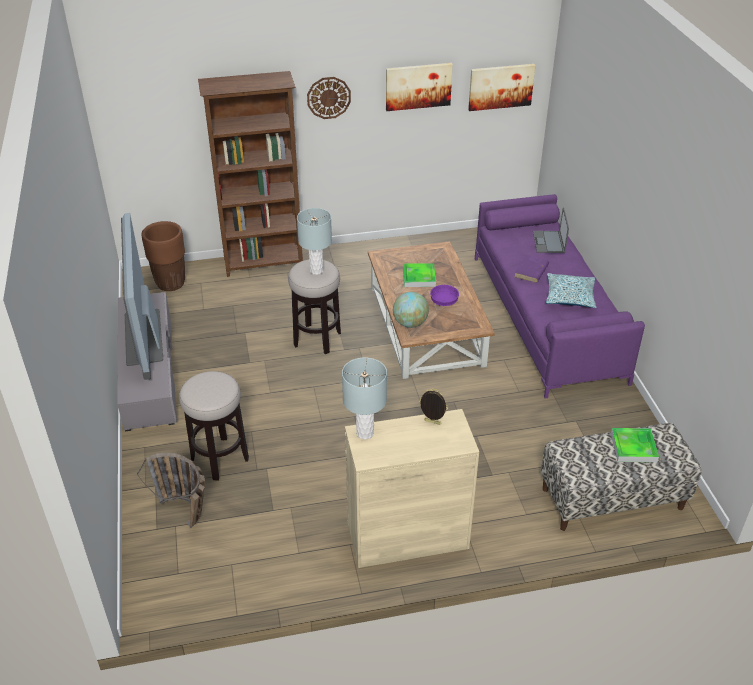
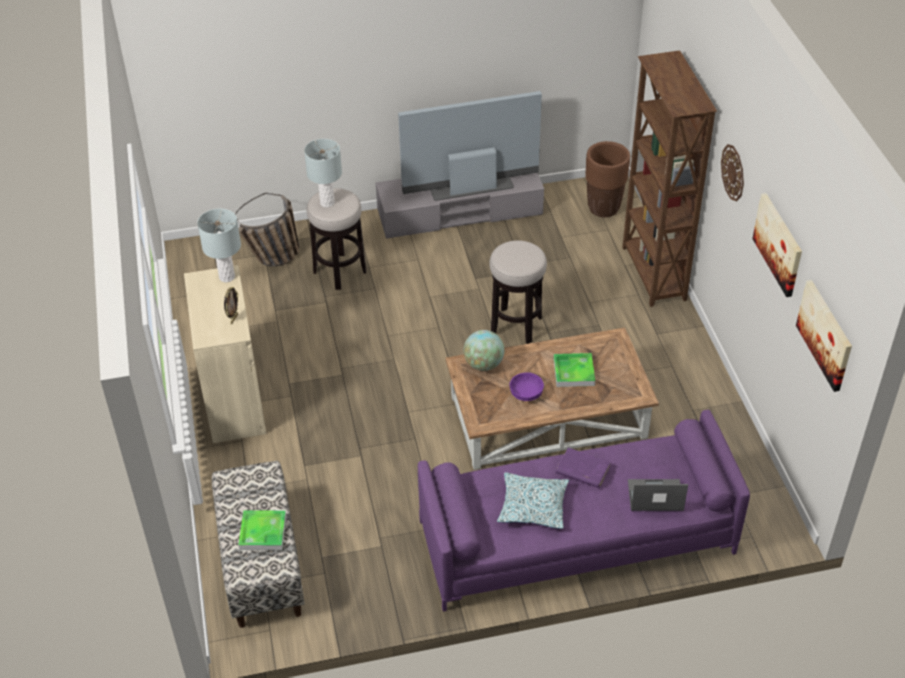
camera: 90 degrees right, 5 degrees up
grey table lamp [297,208,332,275] -> grey table lamp moved to [304,139,342,208]

